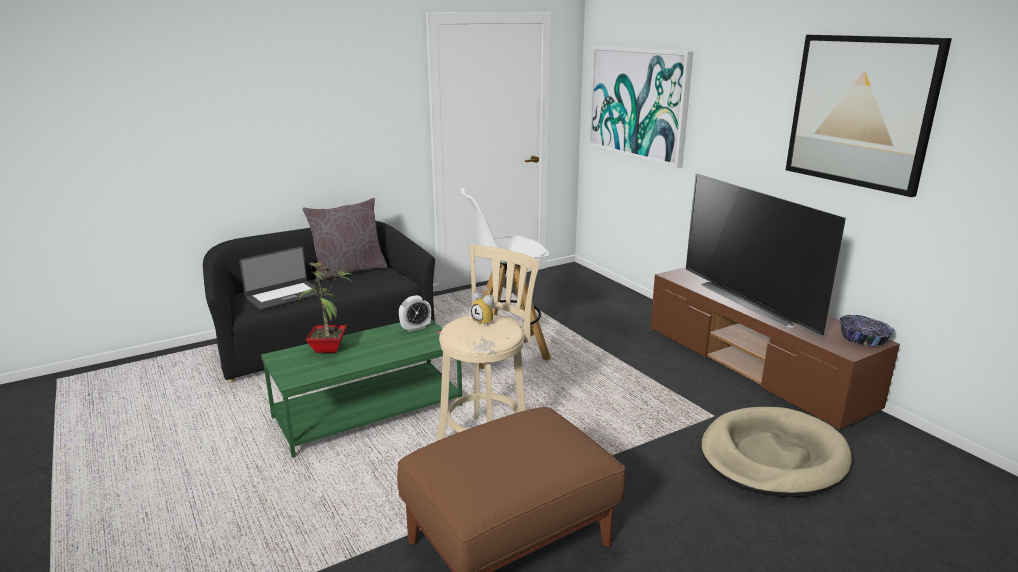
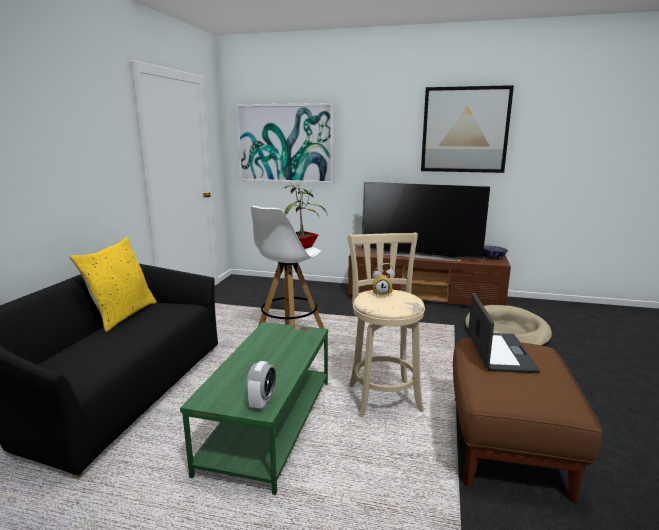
camera: 45 degrees left, 5 degrees down
laptop [239,246,321,310] -> laptop moved to [468,293,540,373]
potted plant [298,262,354,353] -> potted plant moved to [281,184,327,249]
grey pillow [302,198,388,281] -> yellow pillow [70,237,157,332]
alarm clock [399,295,431,332] -> alarm clock moved to [246,361,276,410]

